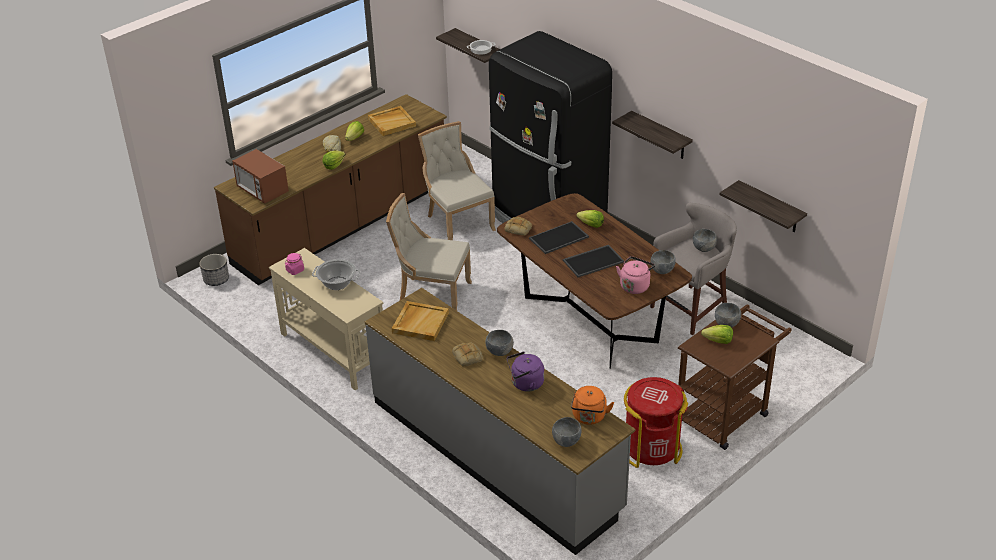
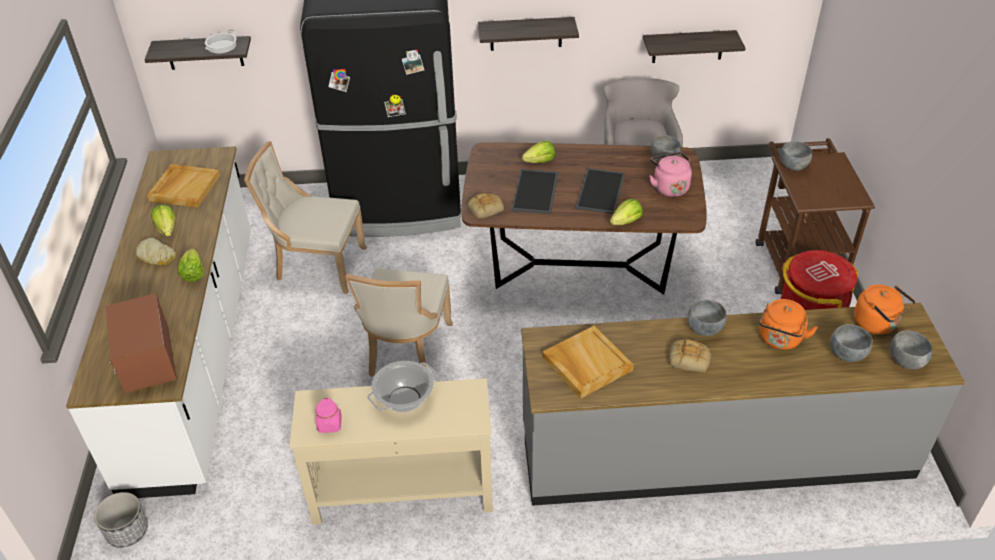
camera: 50 degrees left, 5 degrees up
brown counter [214,94,447,285] -> white counter [66,146,251,498]
microwave [232,149,289,204] -> microwave turned 75 degrees clockwise [105,293,177,393]
beige chair [386,193,472,311] -> beige chair turned 45 degrees counterclockwise [345,268,453,377]
purple kettle [507,352,544,392] -> orange kettle [759,299,818,350]
grey bowl [693,229,717,252] -> grey bowl moved to [830,324,873,362]
lettuce [701,325,733,344] -> lettuce moved to [610,199,643,225]

